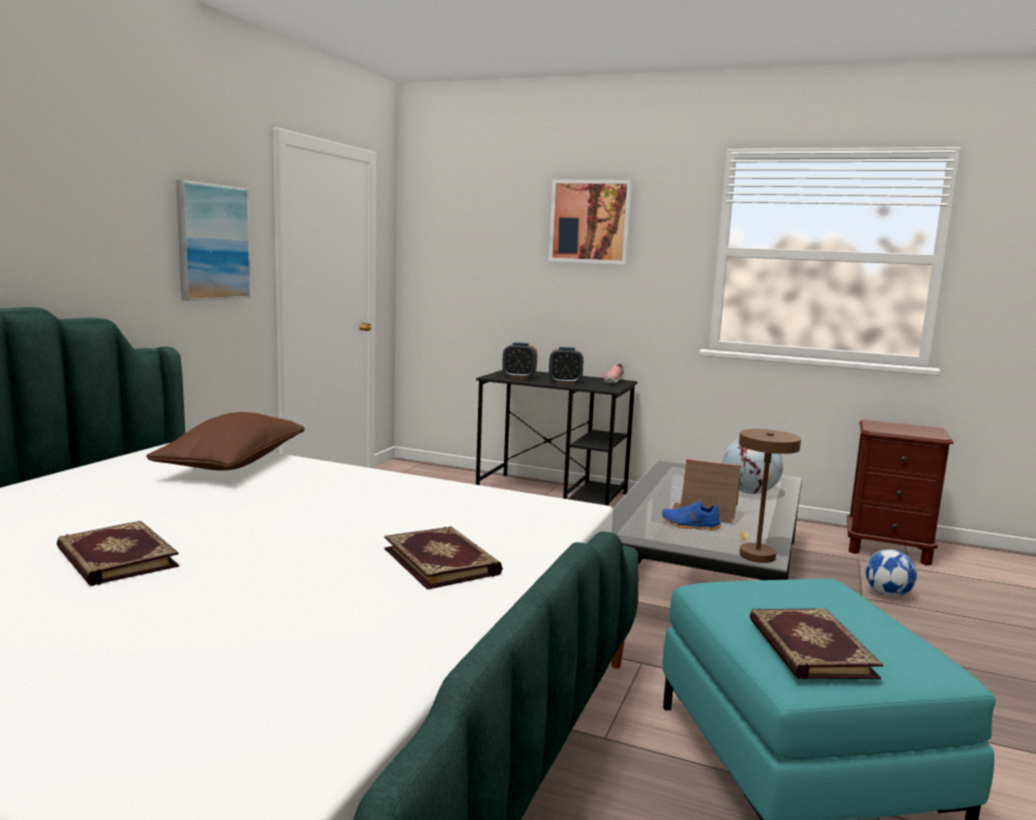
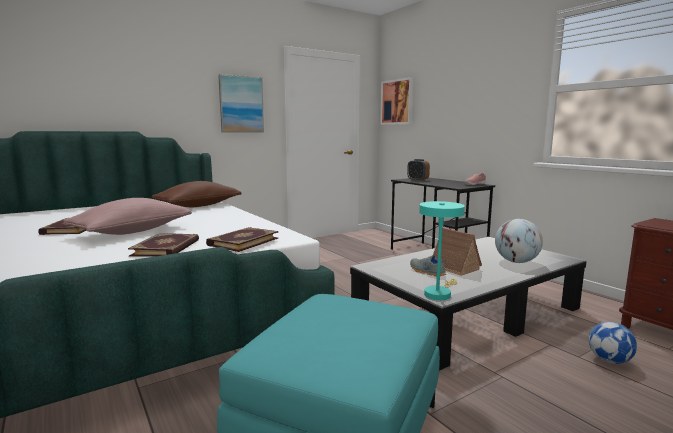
camera: 35 degrees right, 0 degrees up
picture [549,180,632,265] -> picture moved to [380,77,413,125]
alarm clock [549,347,583,384] -> none
blue shoe [662,500,722,531] -> grey shoe [410,255,446,277]
brown table lamp [739,429,801,563] -> turquoise table lamp [419,201,465,300]
book [750,608,883,679] -> book moved to [206,227,278,252]
none -> pink pillow [63,198,192,235]

